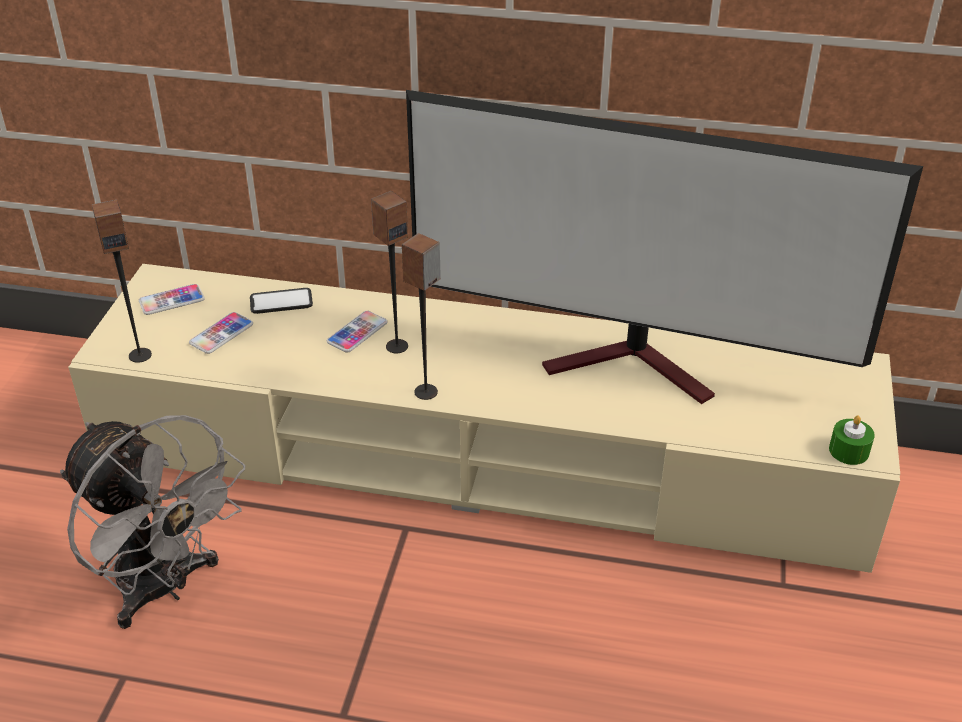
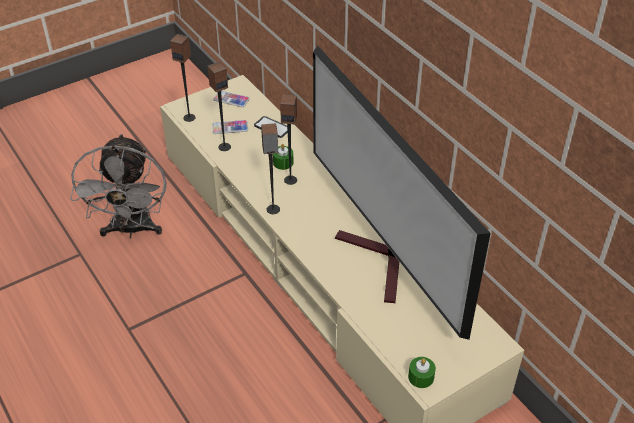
camera: 45 degrees right, 5 degrees up
phone [327,311,388,353] -> green candle [273,144,294,170]
none -> speaker [208,62,231,151]

